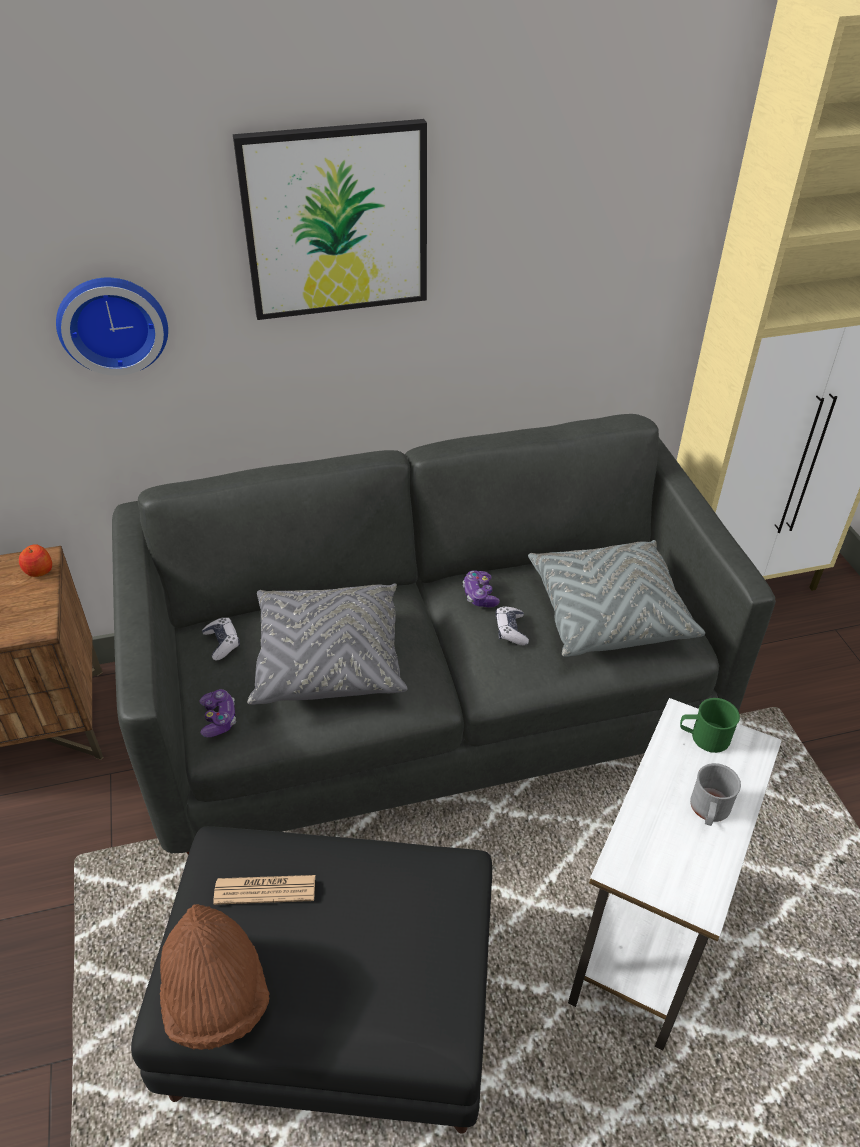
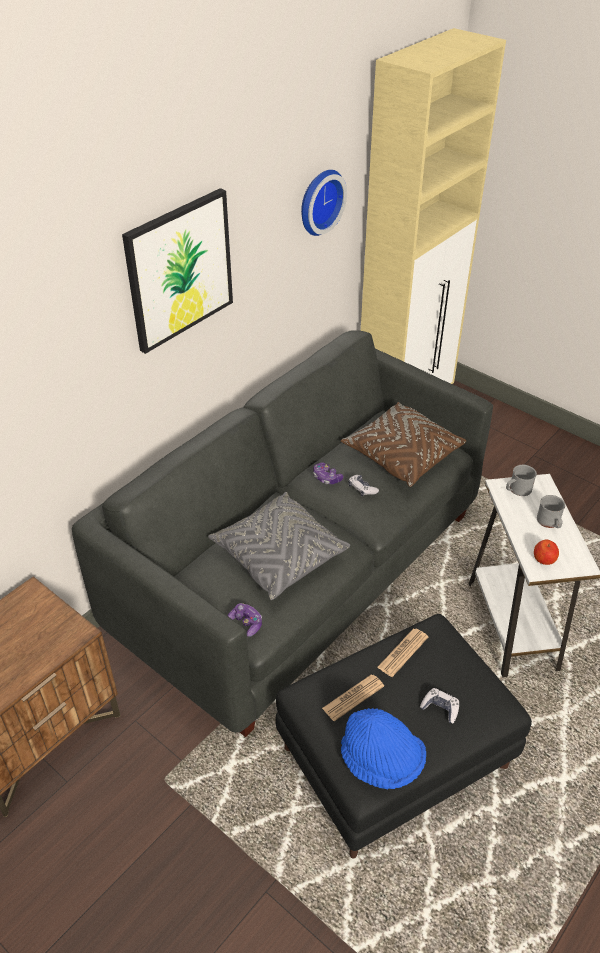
camera: 35 degrees left, 0 degrees up
apple [19,544,52,577] -> apple moved to [534,540,559,565]
wall clock [56,278,168,376] -> wall clock moved to [301,170,347,236]
brown hat [160,904,270,1050] -> blue hat [341,708,426,789]
game controller [202,617,240,660] -> game controller moved to [420,688,459,723]
grey pillow [528,540,705,657] -> brown pillow [341,402,466,487]
green mug [680,698,740,753] -> grey mug [506,465,537,496]
none -> newspaper [377,629,428,677]

